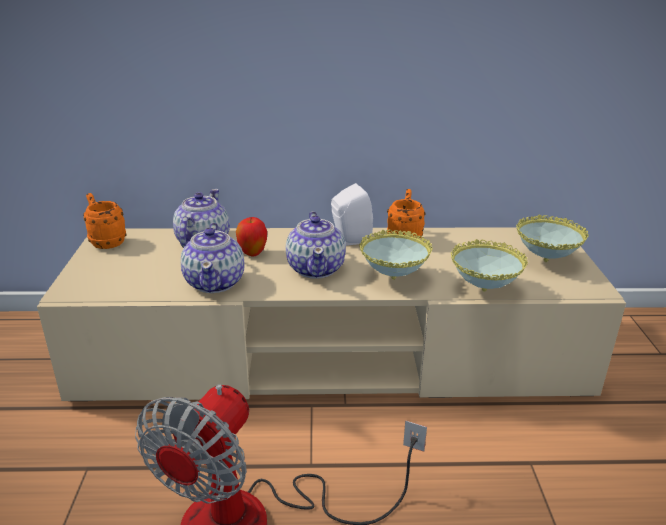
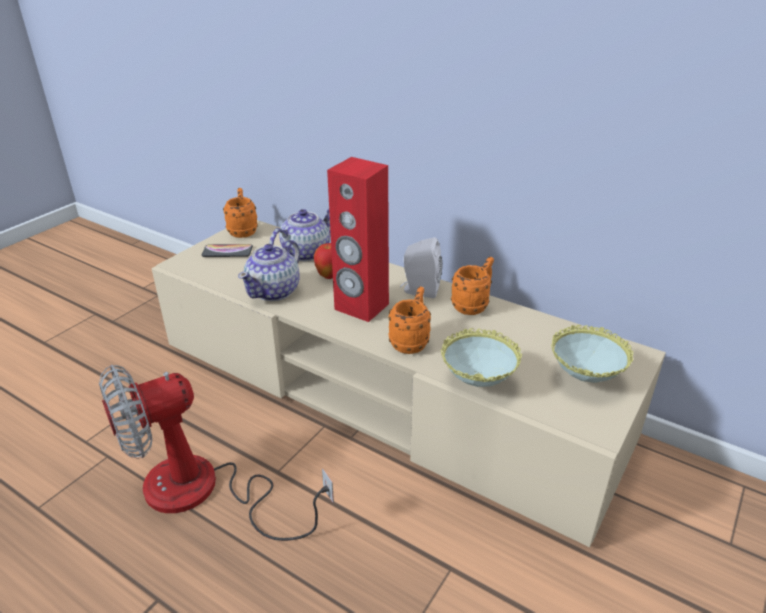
camera: 35 degrees right, 5 degrees up
teapot [286,211,346,279] -> red speaker [327,157,389,322]
bowl [359,229,433,280] -> orange mug [388,287,431,354]
none -> phone [202,244,253,257]

